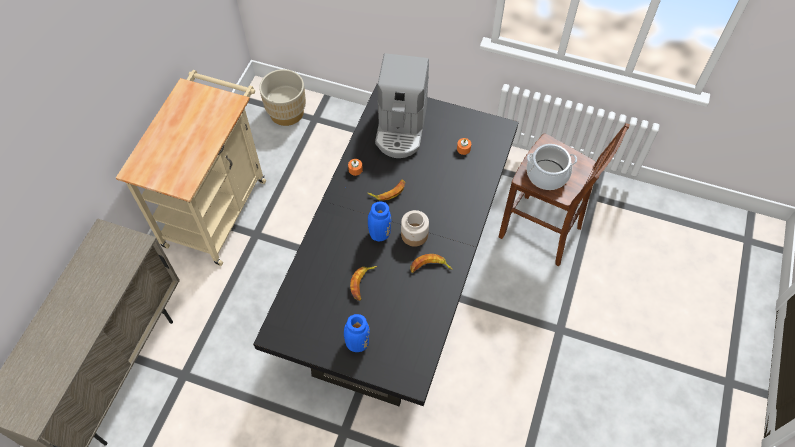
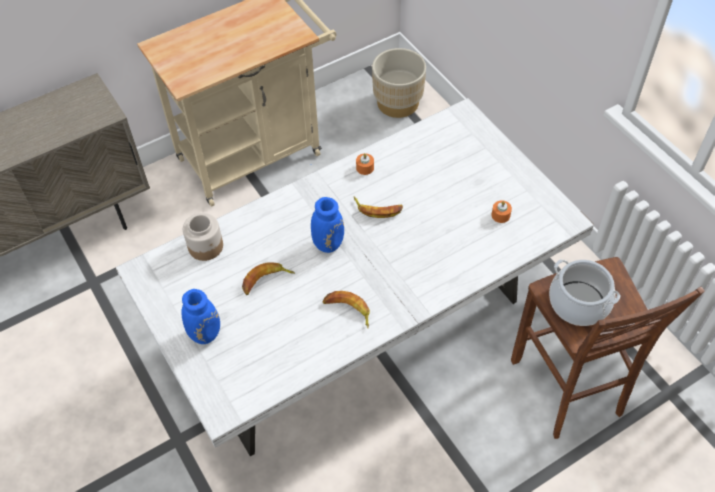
camera: 40 degrees right, 5 degrees down
black dining table [253,84,519,406] -> white dining table [115,98,594,456]
coffee machine [375,54,429,158] -> none
jar [401,210,429,247] -> jar moved to [183,213,223,261]

